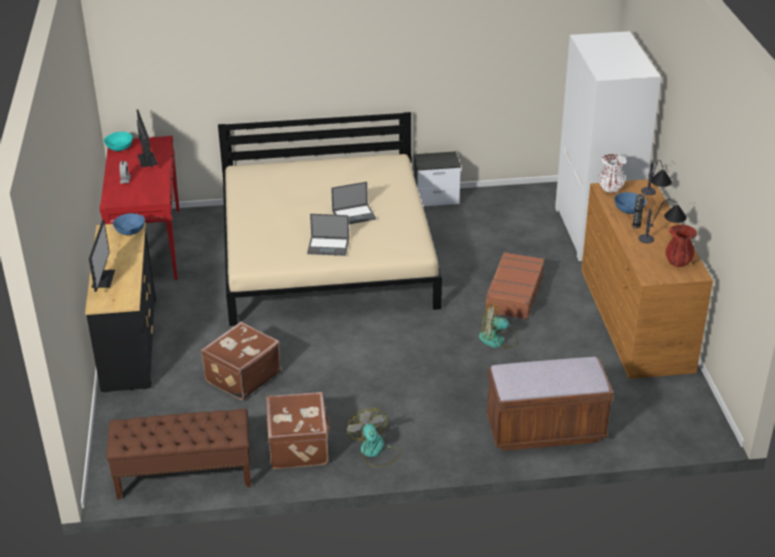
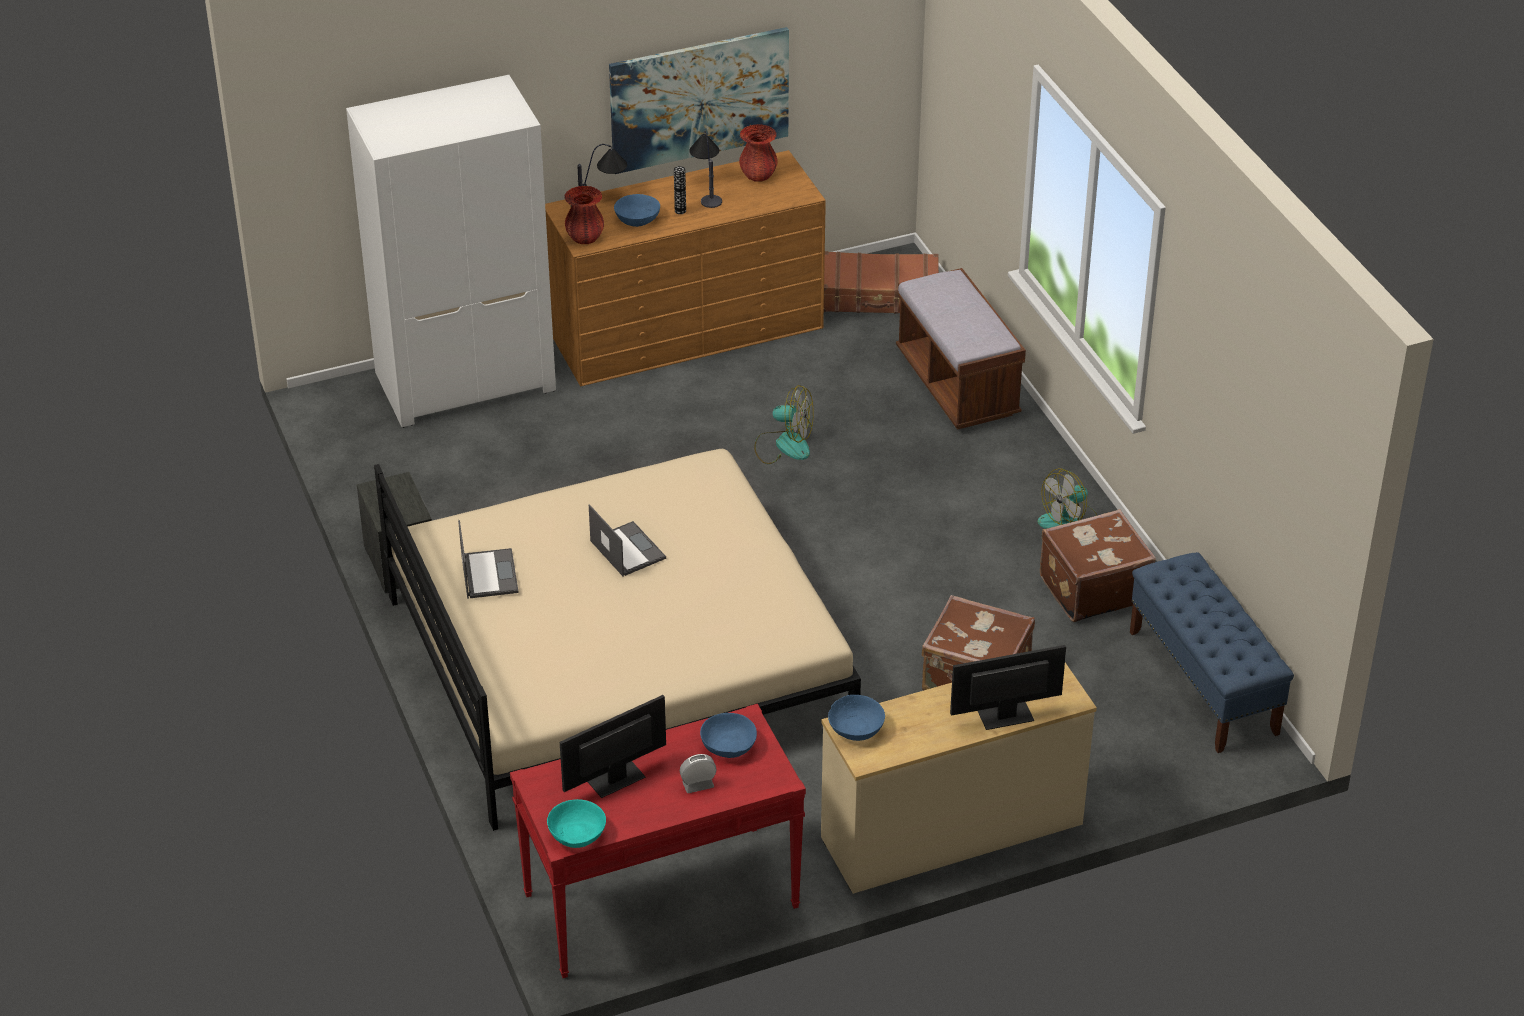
camera: 105 degrees left, 5 degrees up
black dresser [85,222,156,392] -> beige dresser [821,663,1097,894]
brown bench [106,409,251,499] -> blue bench [1130,552,1294,753]
laptop [307,214,349,256] -> laptop moved to [458,520,519,599]
fan [479,302,518,348] -> fan turned 60 degrees counterclockwise [754,385,814,464]
brown suitcase [483,252,545,320] -> brown suitcase moved to [824,251,939,314]
white vase [599,154,627,193] -> red vase [564,186,604,244]
none -> picture [609,27,789,174]
none -> blue bowl [700,713,757,758]

